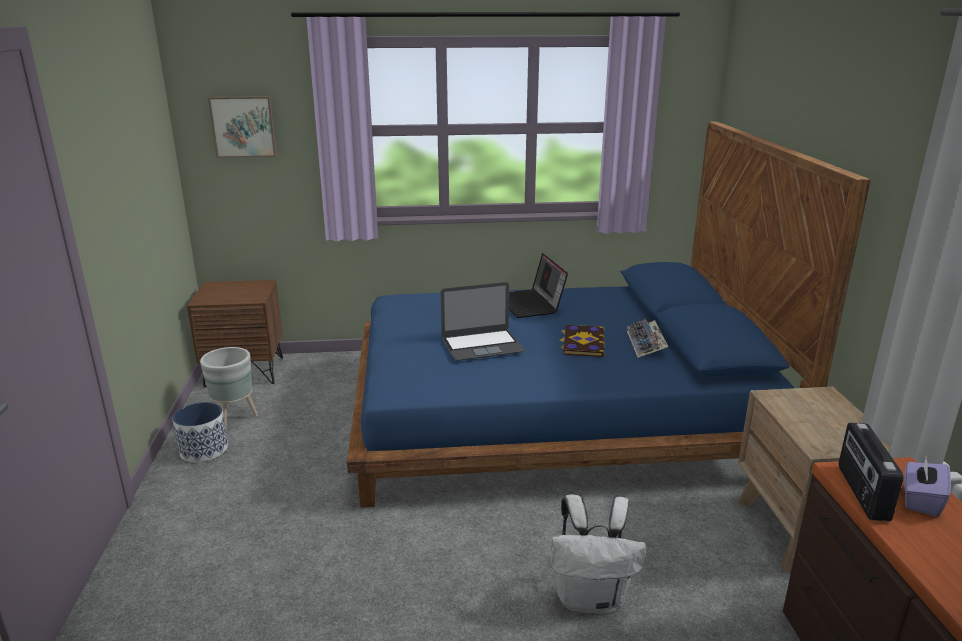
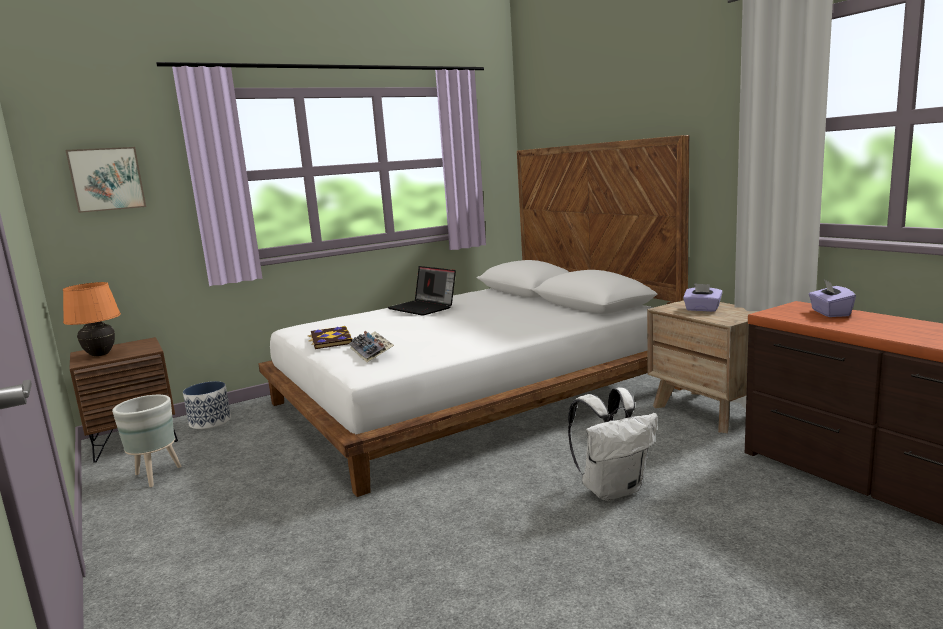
camera: 25 degrees left, 10 degrees down
planter [172,402,228,462] -> planter moved to [183,381,231,429]
blue bed [347,122,870,508] -> white bed [258,135,689,497]
laptop [441,282,525,361] -> none
book [560,325,605,357] -> book moved to [308,326,352,349]
keyboard [627,319,668,358] -> keyboard moved to [349,331,394,362]
radio [839,423,904,521] -> none
none -> orange table lamp [63,282,121,356]
none -> purple tissue box [683,283,723,312]

